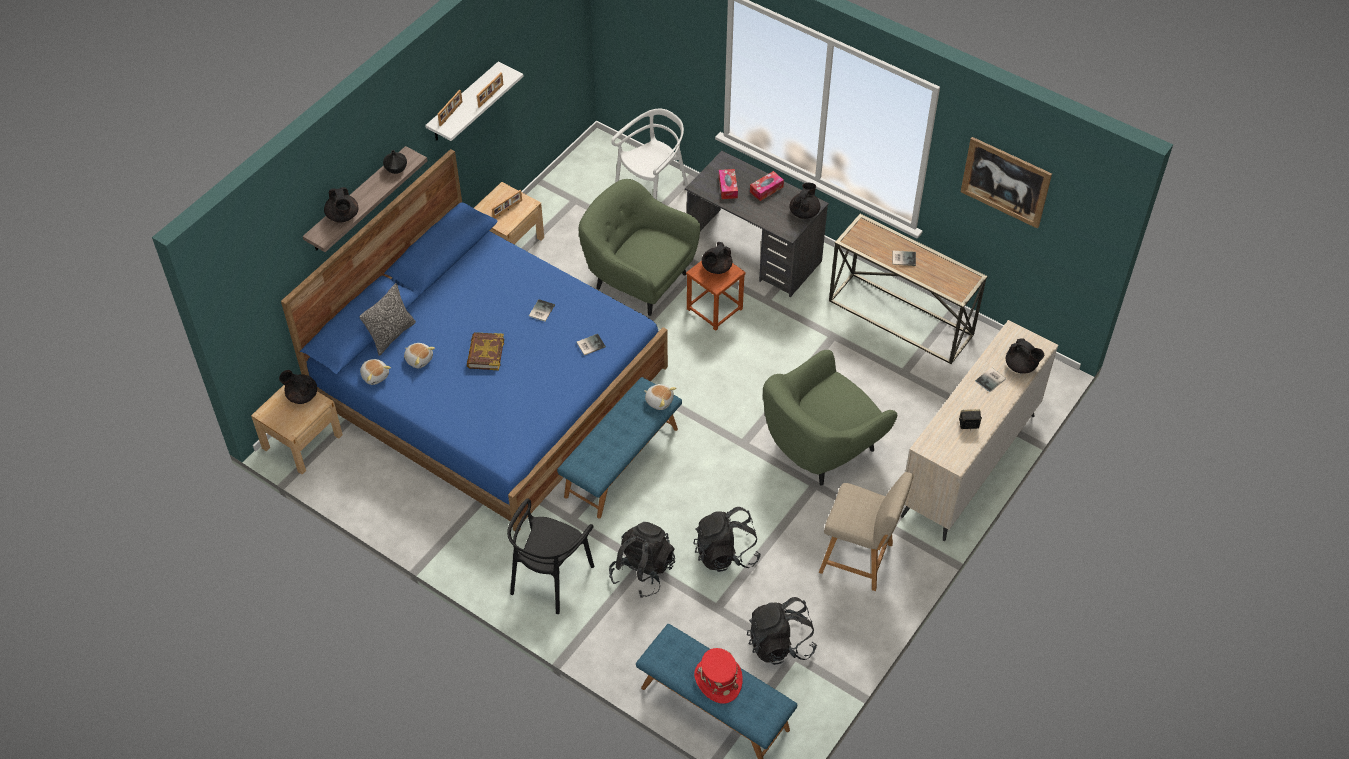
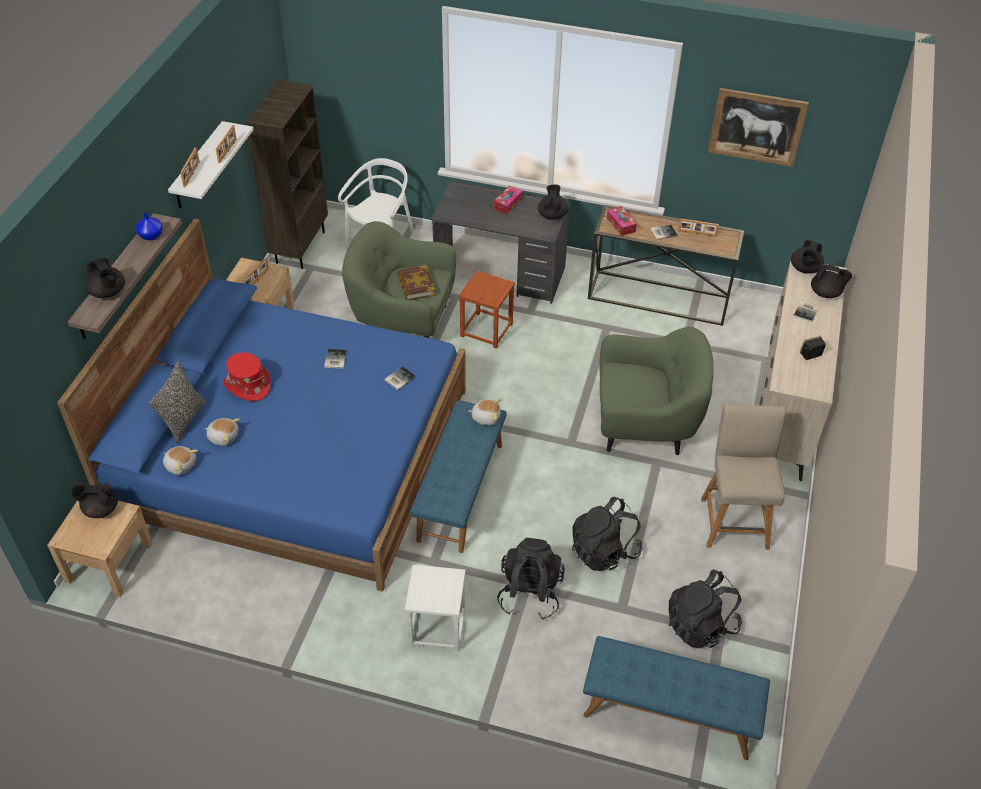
camera: 20 degrees left, 5 degrees down
black vase [383,150,407,174] -> blue vase [135,213,163,240]
book [467,332,504,370] -> book moved to [397,265,435,300]
black chair [507,499,594,614] -> white stool [405,565,466,652]
red hat [694,648,743,704] -> red hat moved to [224,352,271,401]
black teapot [702,242,732,274] -> black teapot moved to [791,240,824,274]
tissue box [719,169,738,199] -> tissue box moved to [607,206,637,236]
green armchair [763,350,897,486] -> green armchair turned 120 degrees counterclockwise [600,327,713,455]
beige chair [819,472,914,591] -> beige chair turned 90 degrees counterclockwise [701,404,786,550]
none -> brown bookcase [245,79,328,269]
none -> picture frame [678,218,719,237]

